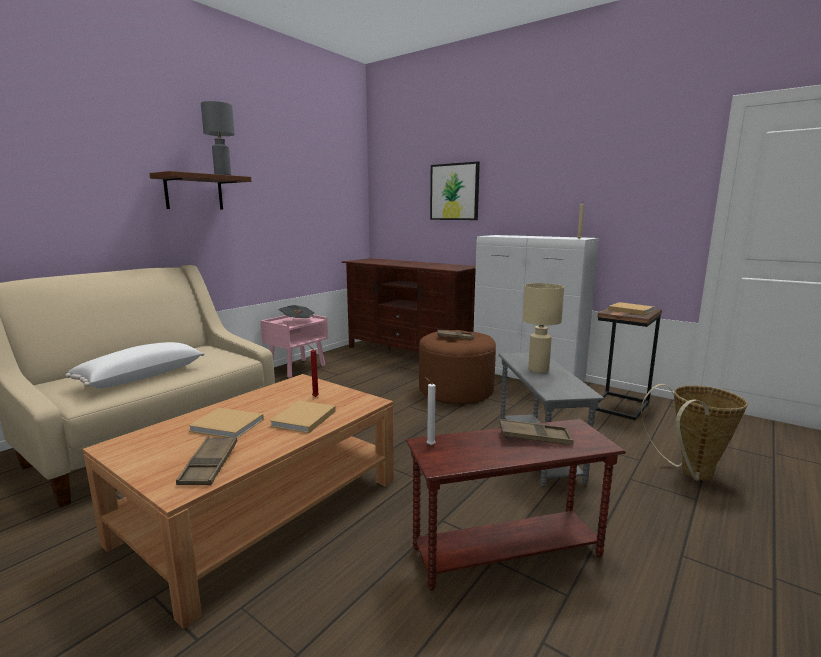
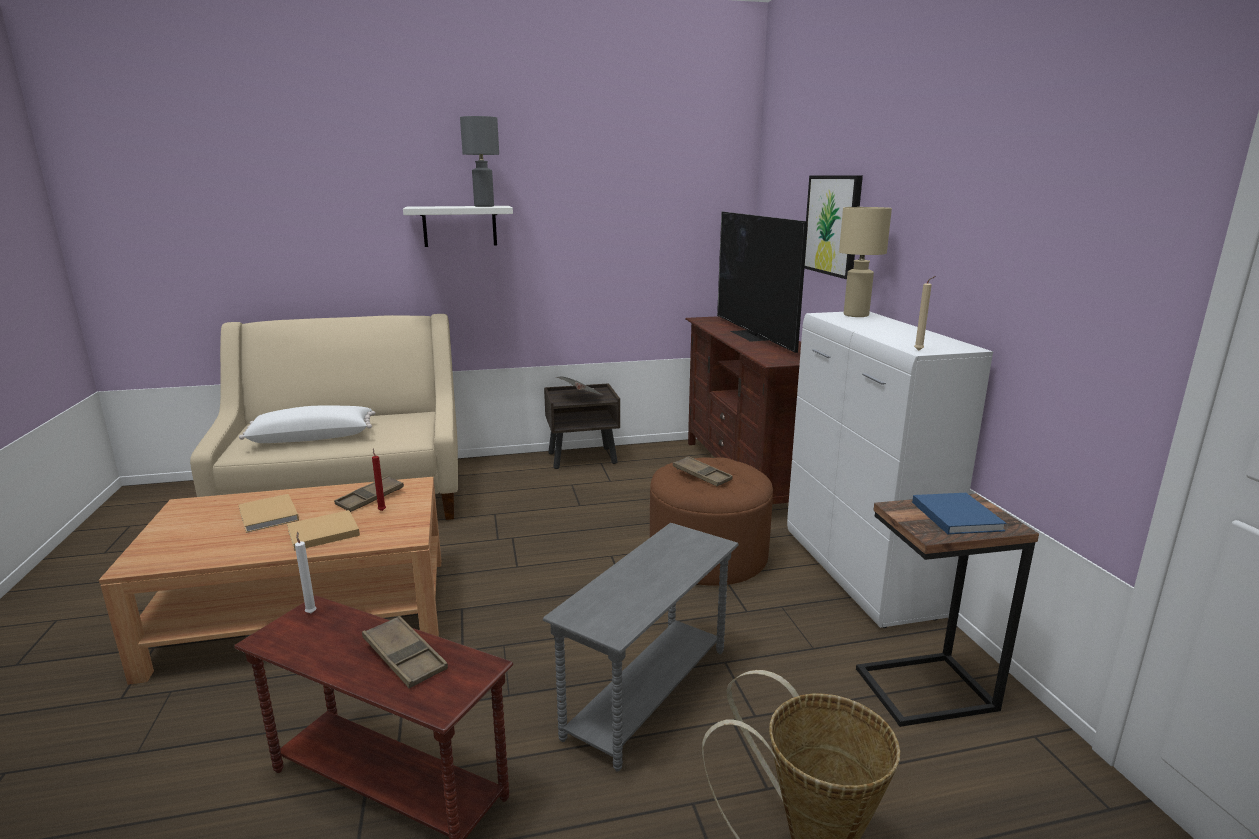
camera: 40 degrees right, 5 degrees up
brown shelf [149,171,251,209] -> white shelf [403,206,513,247]
brown tray [176,437,237,485] -> brown tray moved to [334,476,404,512]
pink nightstand [261,315,328,378] -> brown nightstand [544,383,620,469]
beige table lamp [523,283,564,373] -> beige table lamp moved to [839,207,892,317]
beige book [608,302,654,315] -> blue book [912,493,1007,534]
none -> television [717,212,808,353]

